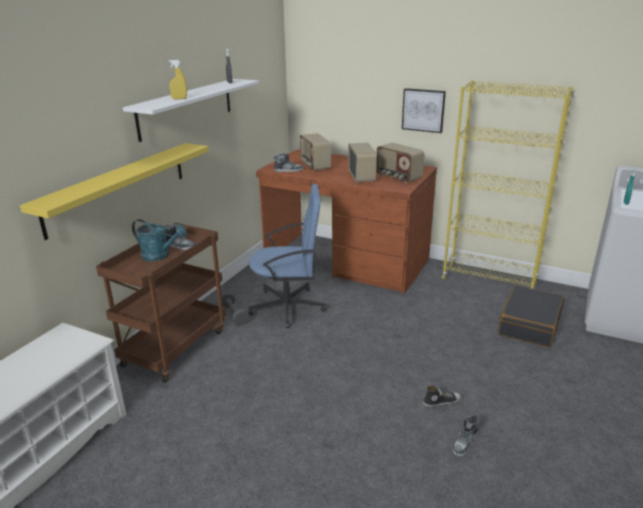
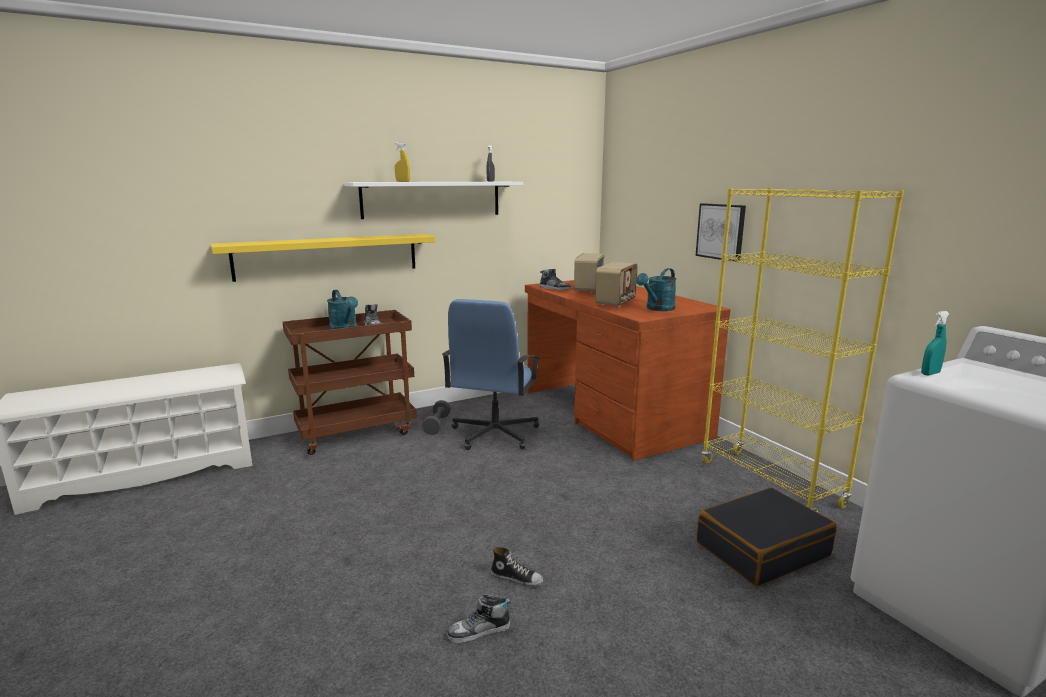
camera: 35 degrees right, 10 degrees down
blue office chair [248,184,326,328] -> blue office chair turned 75 degrees clockwise [442,299,540,450]
radio [376,143,425,183] -> turquoise watering can [636,268,676,311]

